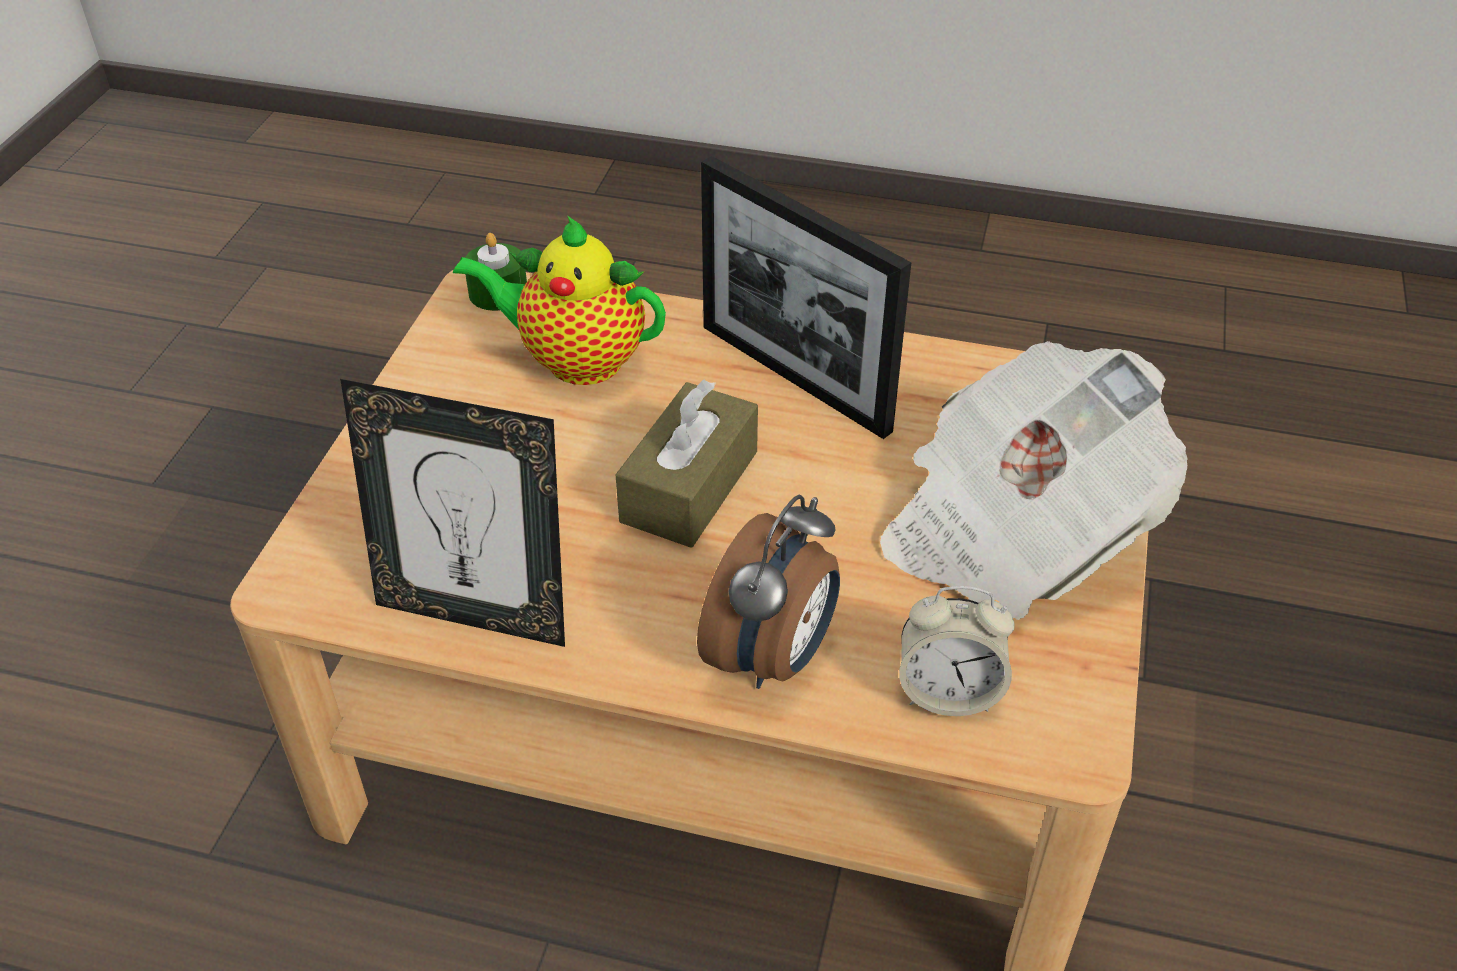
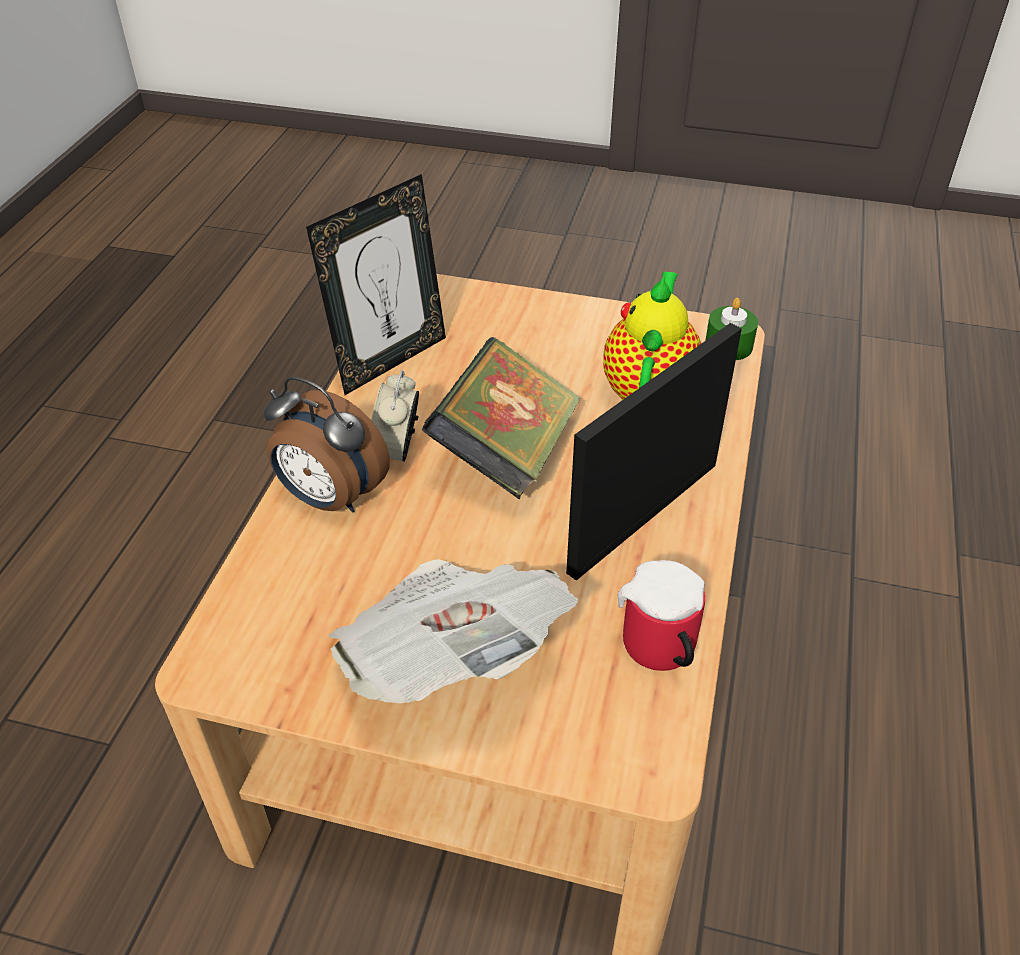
camera: 90 degrees right, 0 degrees up
picture frame [340,379,565,647] -> picture frame turned 150 degrees counterclockwise [306,174,446,395]
brown tissue box [615,380,758,548] -> book [422,337,580,499]
alarm clock [899,586,1015,716] -> alarm clock moved to [371,370,419,462]
none -> mug [618,560,705,671]

